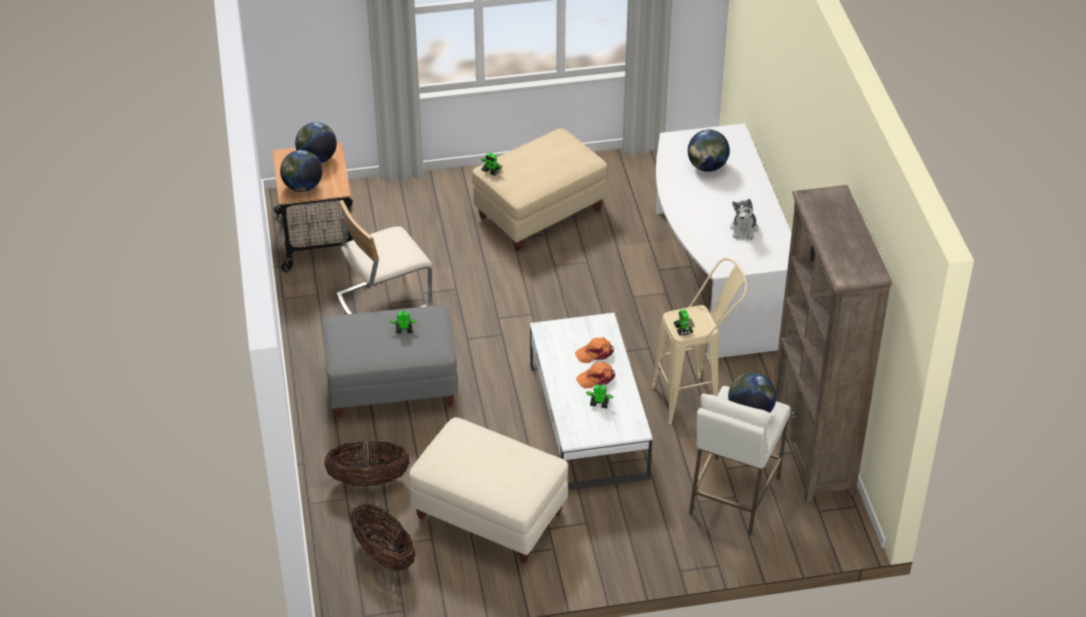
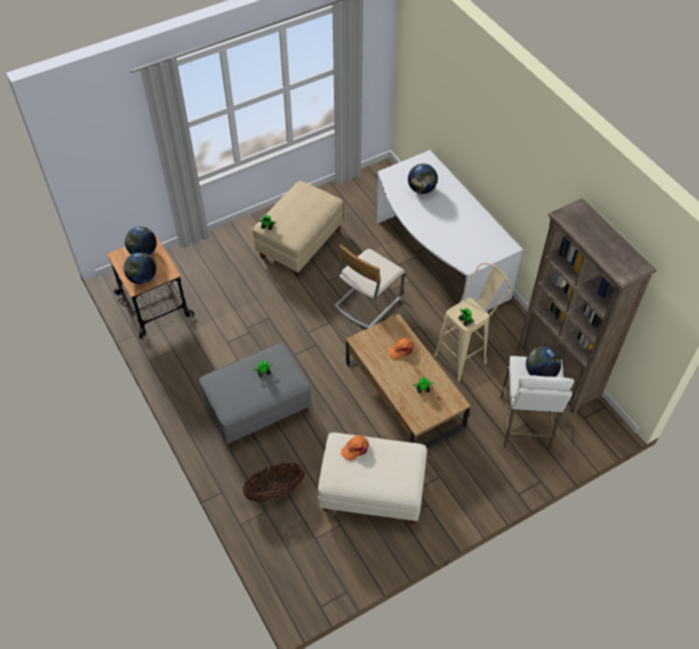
camera: 20 degrees left, 10 degrees up
beige chair [337,200,432,314] -> beige chair moved to [334,244,405,329]
basket [350,504,415,572] -> none
white coffee table [530,313,652,491] -> brown coffee table [346,314,471,449]
orange cap [576,362,615,388] -> orange cap moved to [341,435,369,461]
plush toy [731,199,758,240] -> none

